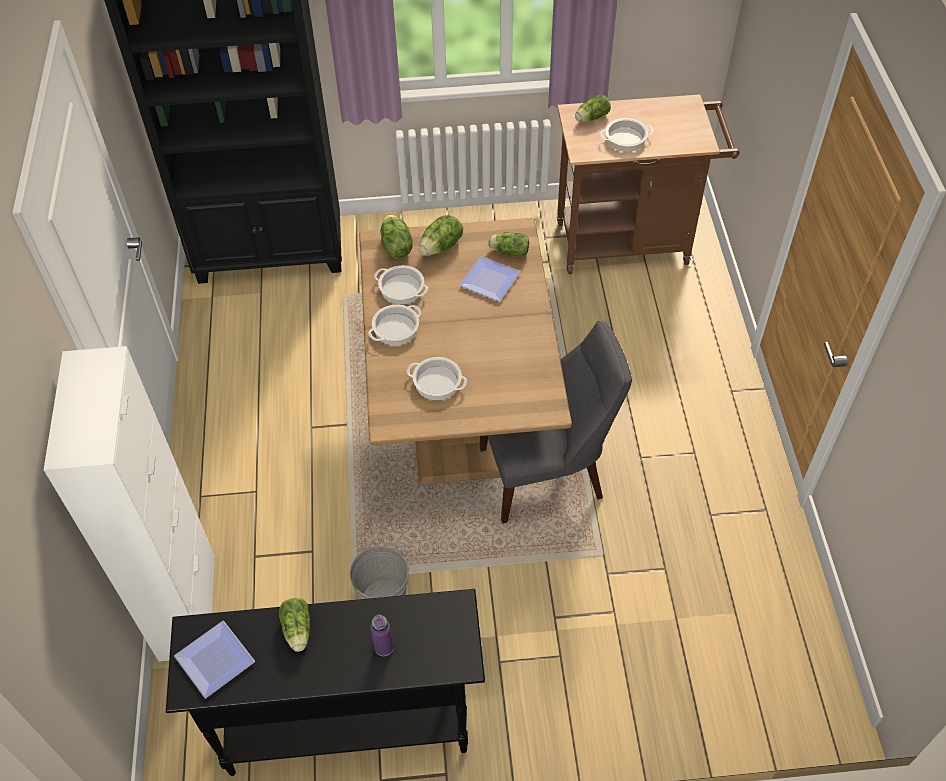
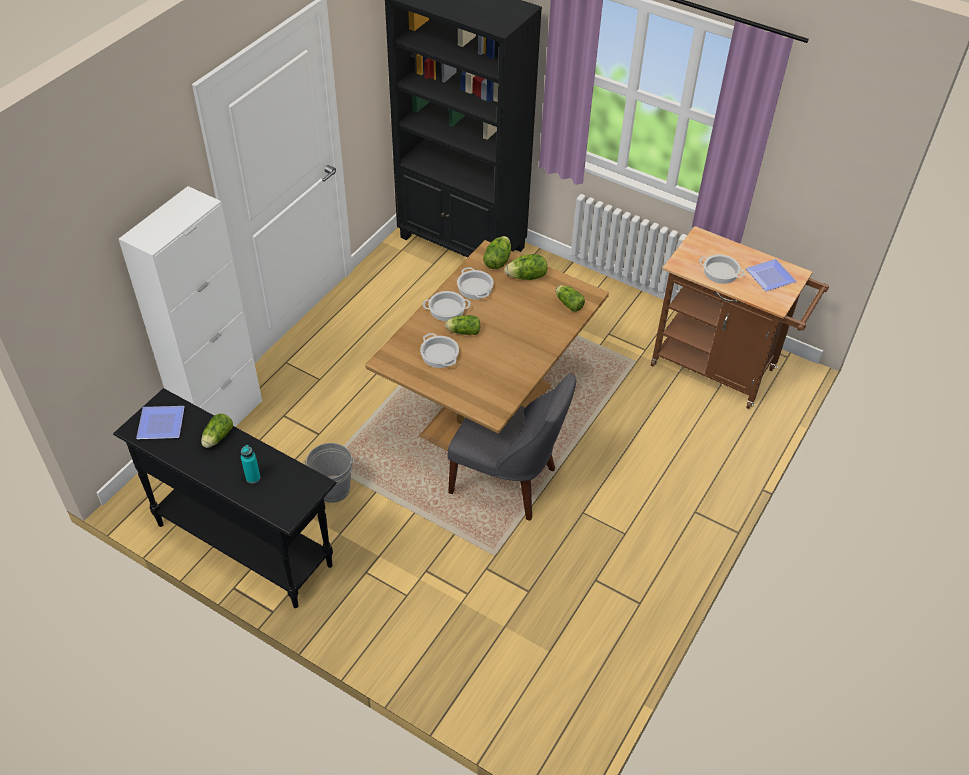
camera: 35 degrees right, 5 degrees down
purple bottle [370,615,394,656] -> turquoise bottle [241,445,260,484]
plate [459,256,520,302] -> plate moved to [745,259,797,291]
lettuce [575,95,611,122] -> lettuce moved to [445,315,480,335]

